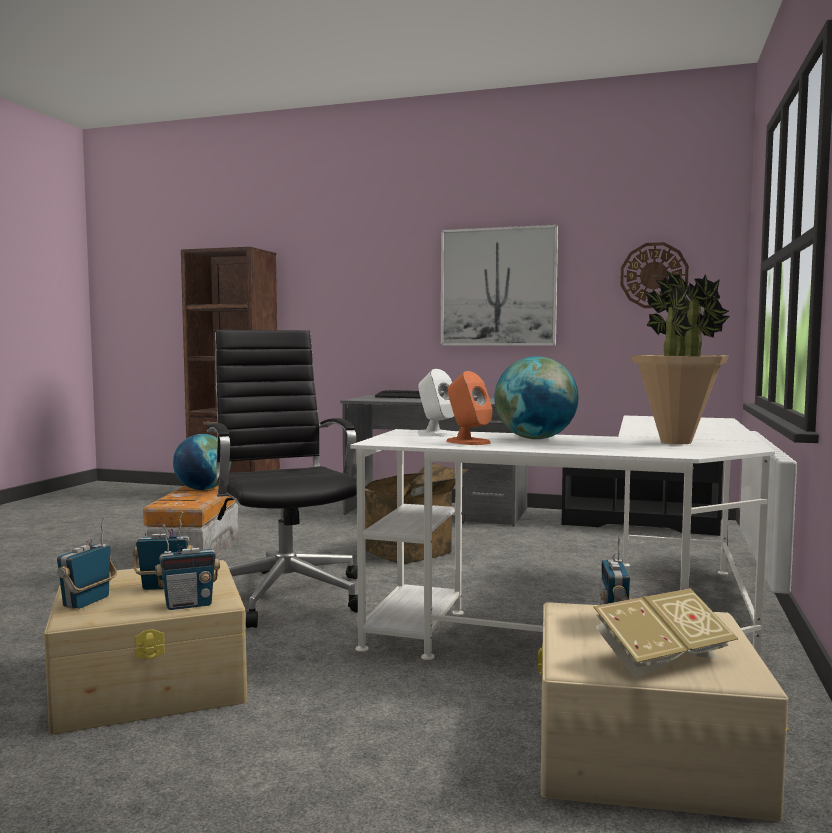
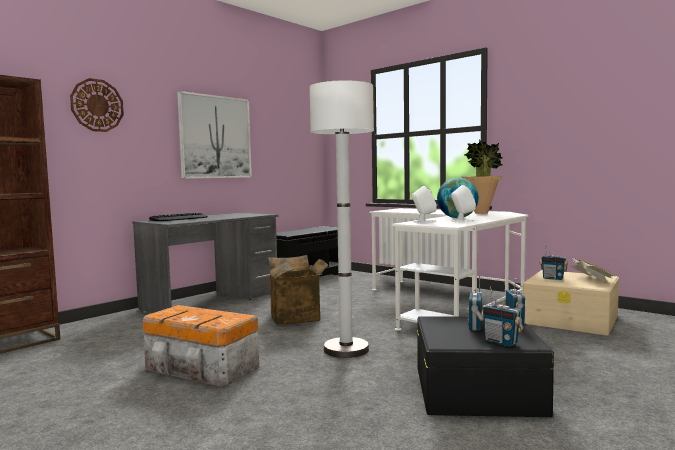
camera: 65 degrees left, 0 degrees up
beige storage box [44,560,247,734] -> black storage box [417,316,554,417]
globe [173,434,231,490] -> none
black office chair [207,330,358,628] -> white floor lamp [310,80,374,358]
orange speaker [447,371,493,445] -> white speaker [451,185,476,222]
wall clock [620,242,689,308] -> wall clock moved to [70,78,124,132]

